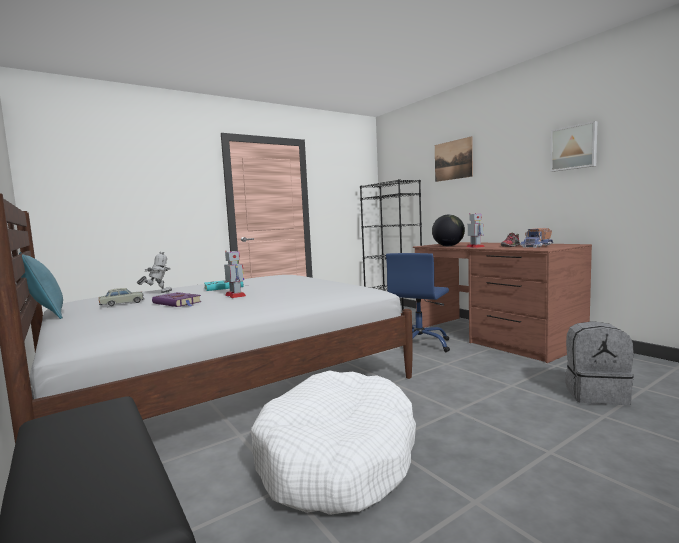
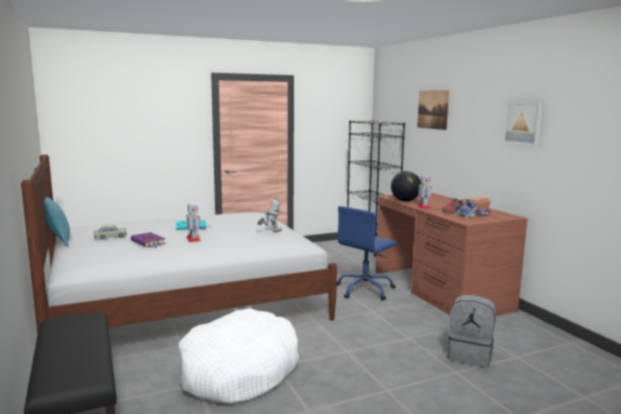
camera: 10 degrees right, 5 degrees up
toy robot [137,252,172,293] -> toy robot moved to [257,198,282,232]

